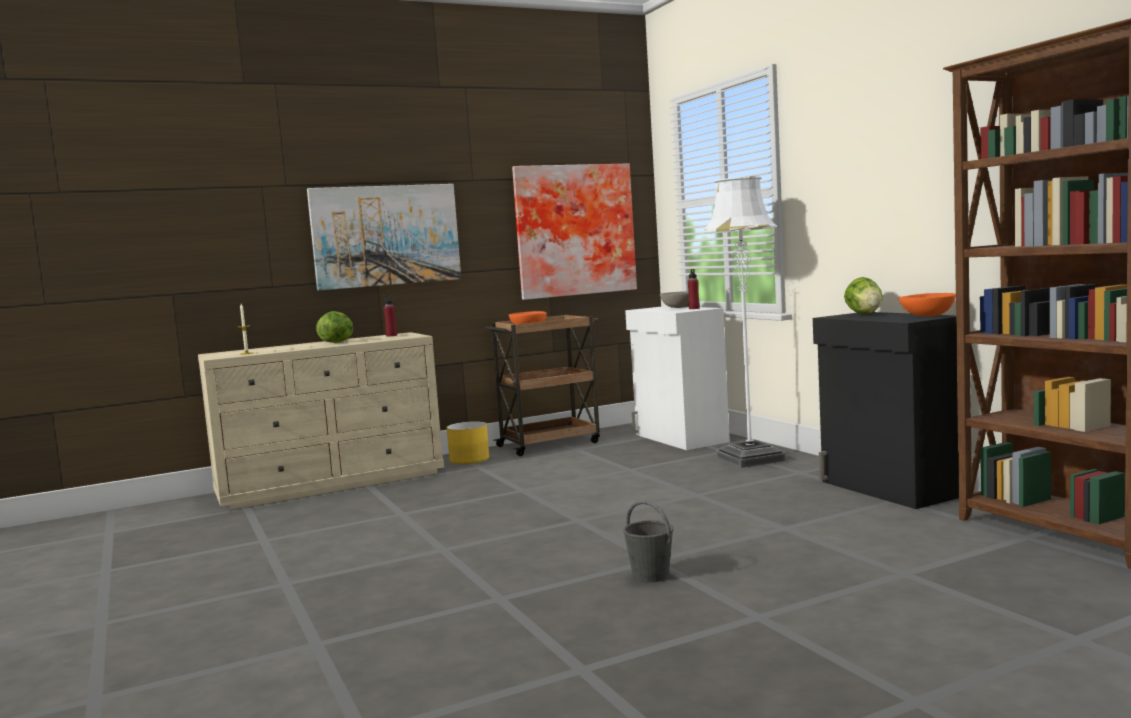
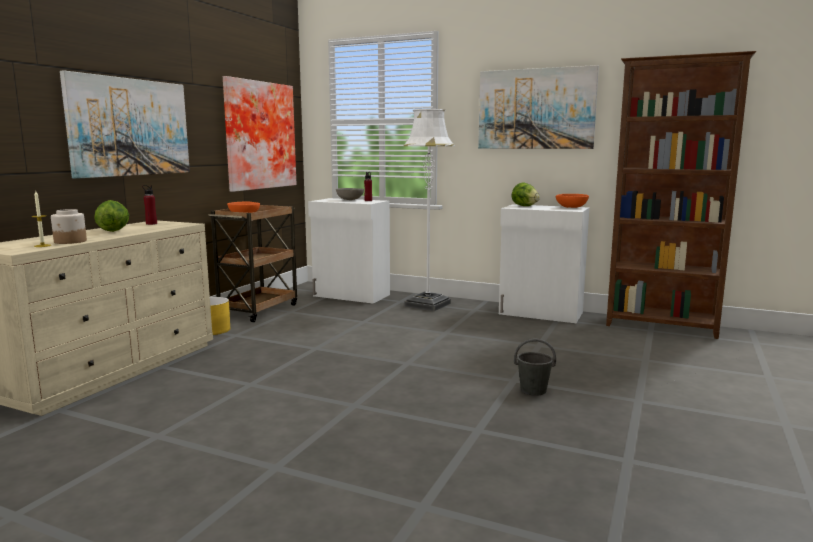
camera: 40 degrees left, 5 degrees up
black cabinet [813,312,959,509] -> white cabinet [499,204,589,323]
none -> jar [51,209,87,244]
none -> picture [478,65,599,149]

